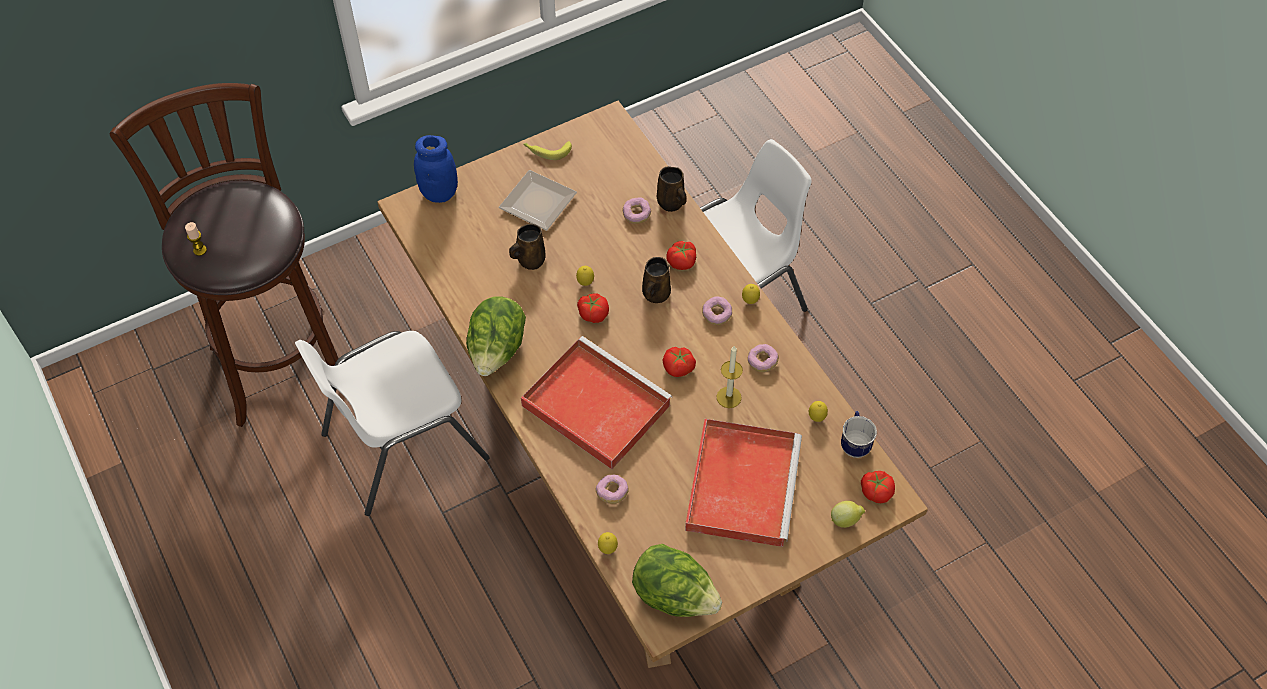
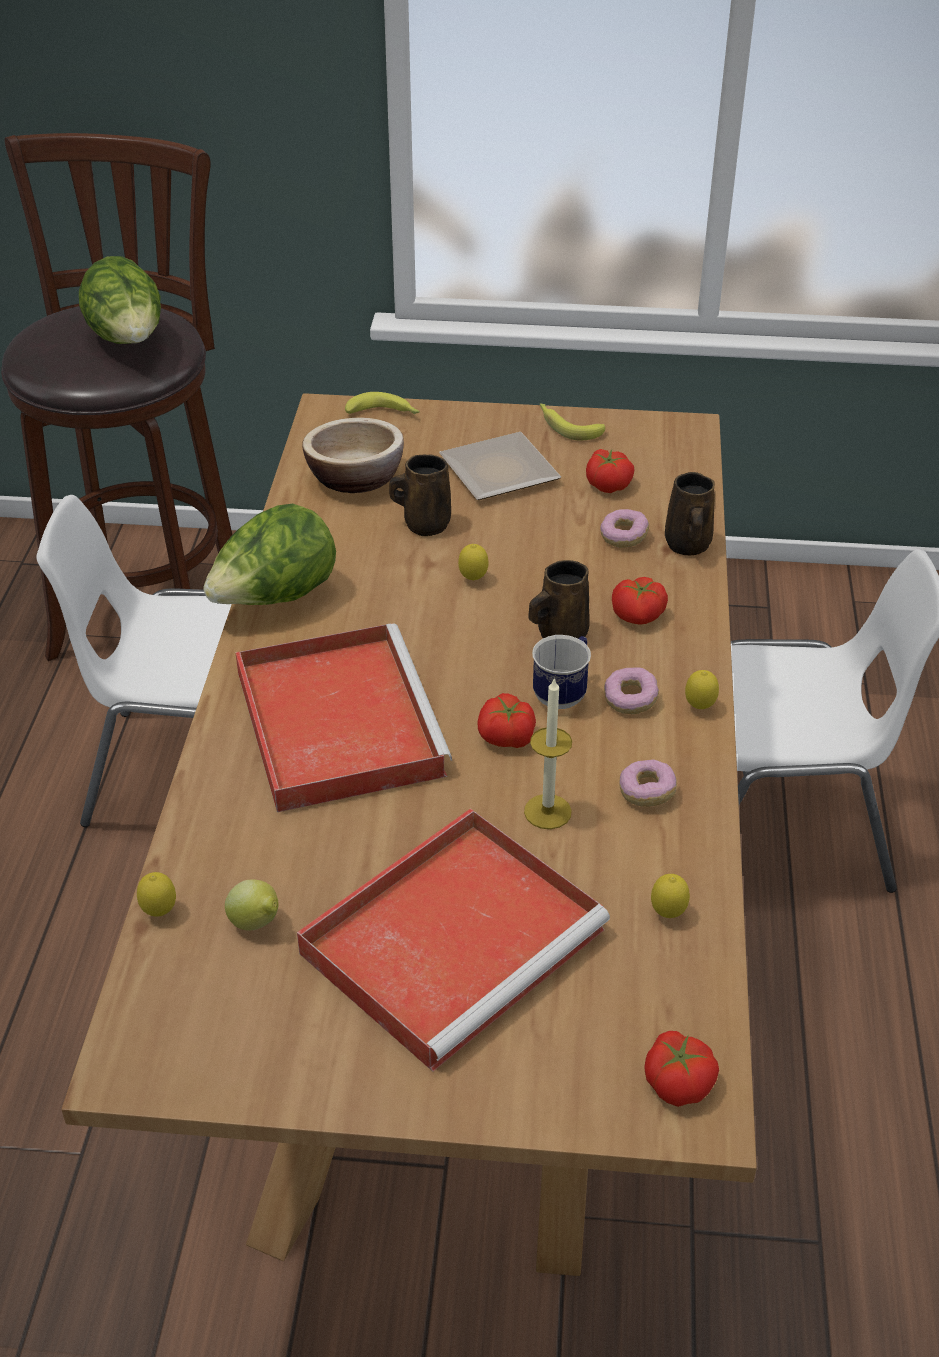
camera: 35 degrees right, 15 degrees down
candle [185,222,207,256] -> none
blue jar [414,135,458,203] -> banana [345,392,420,414]
tomato [577,293,609,323] -> tomato moved to [586,449,634,493]
donut [596,474,629,504] -> none
lettuce [632,544,722,617] -> lettuce moved to [79,256,161,344]
lemon [831,501,865,528] -> lemon moved to [225,879,279,930]
mug [841,411,877,458] -> mug moved to [532,635,591,709]
none -> bowl [302,417,404,493]

